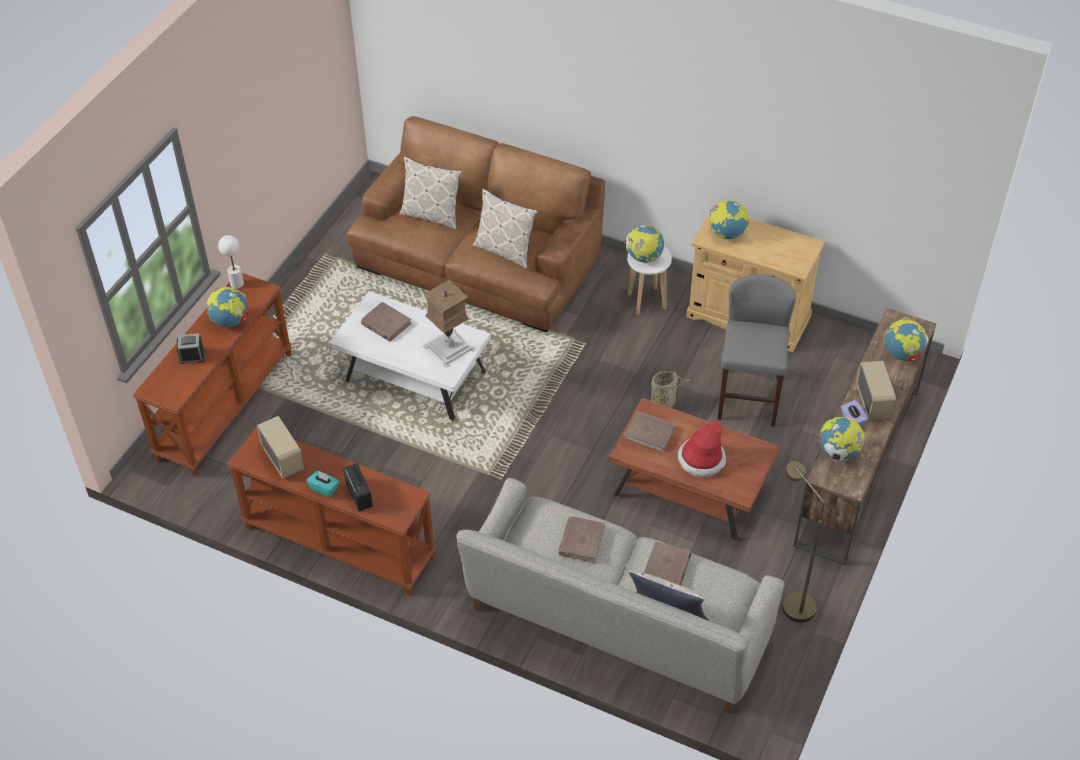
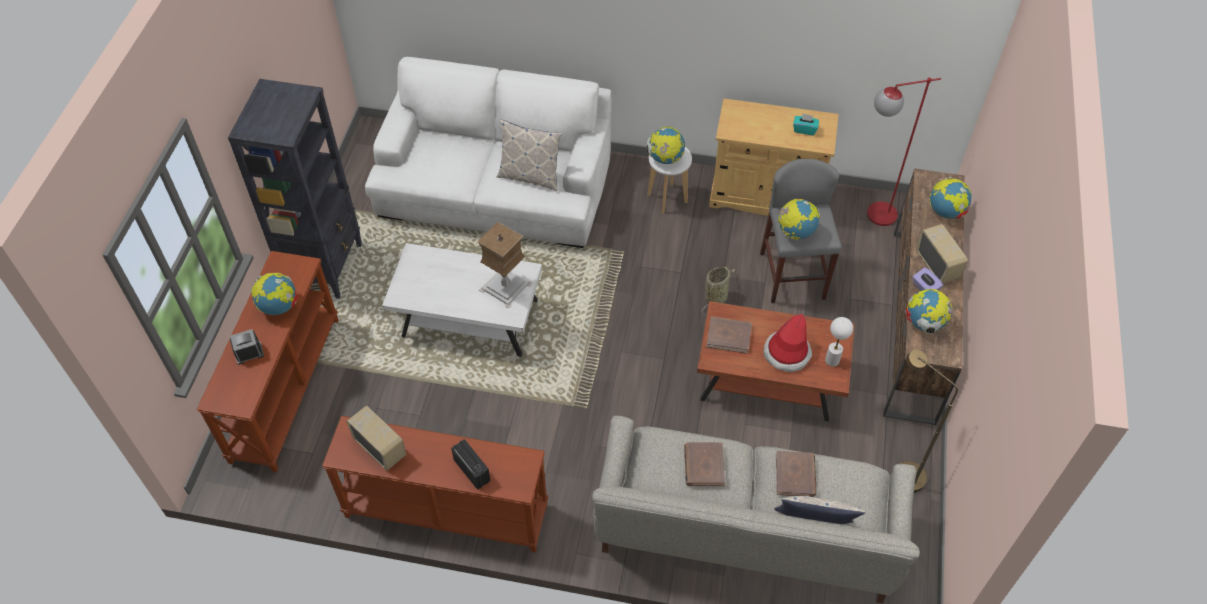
camera: 15 degrees left, 5 degrees up
white table lamp [218,235,244,289] -> white table lamp moved to [825,317,853,367]
turquoise tissue box [307,471,339,497] -> turquoise tissue box moved to [793,114,819,135]
brown sofa [347,116,605,333] -> white sofa [365,57,612,248]
brown book [361,302,411,342] -> none
pillow [399,156,462,230] -> none
globe [709,200,749,239] -> globe moved to [778,199,820,240]
none -> black bookcase [228,79,362,299]
none -> red floor lamp [867,78,941,226]

